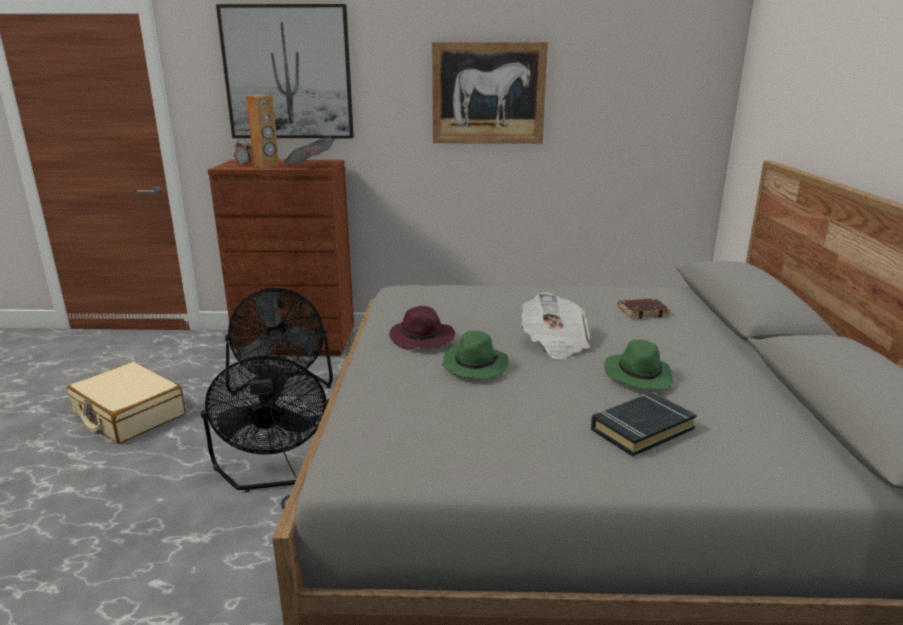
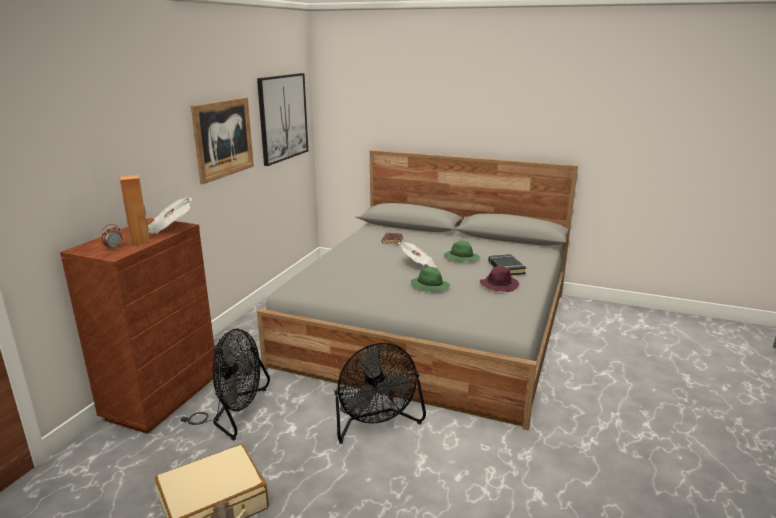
camera: 70 degrees left, 0 degrees up
black fan [201,356,329,510] -> black fan turned 120 degrees counterclockwise [334,343,426,444]
picture [216,4,354,138] -> picture moved to [257,73,308,166]
purple hat [389,306,455,349] -> purple hat moved to [480,266,519,292]

